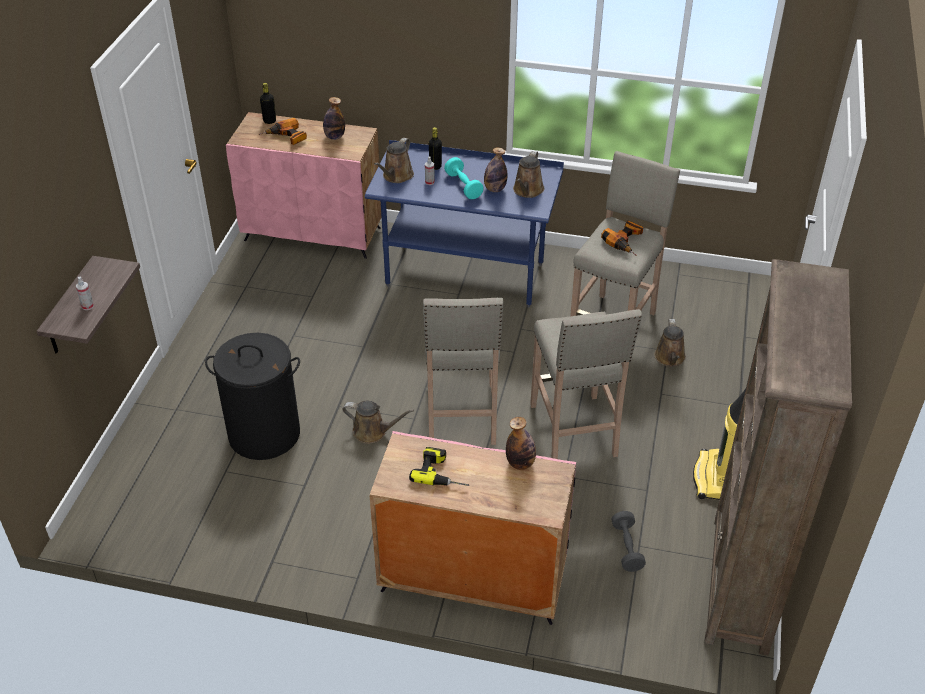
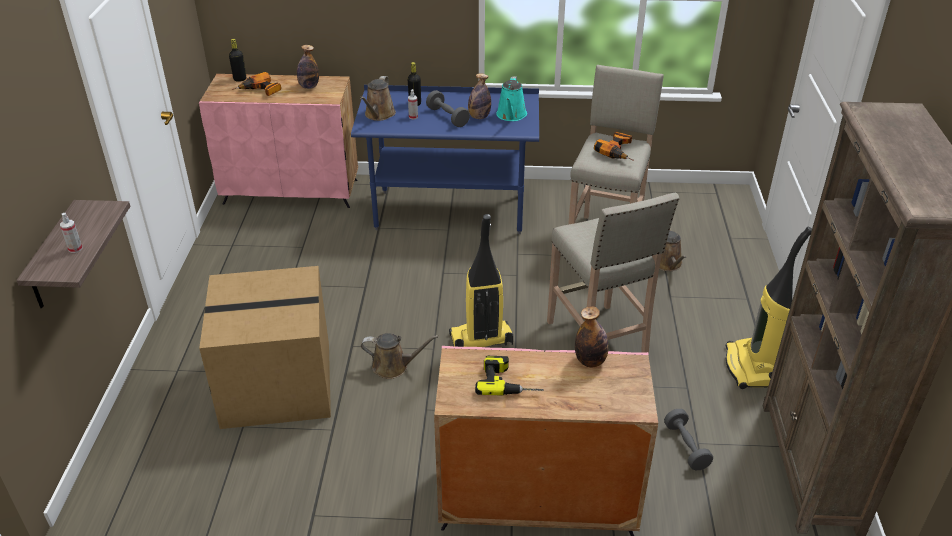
camera: 10 degrees left, 5 degrees down
black laundry basket [205,333,300,460] -> cardboard box [199,266,331,429]
beige stool [423,298,504,445] -> vacuum cleaner [449,214,513,347]
turquoise dumbbell [444,157,484,199] -> grey dumbbell [426,90,470,127]
brown watering can [513,151,544,198] -> turquoise watering can [496,76,527,121]

